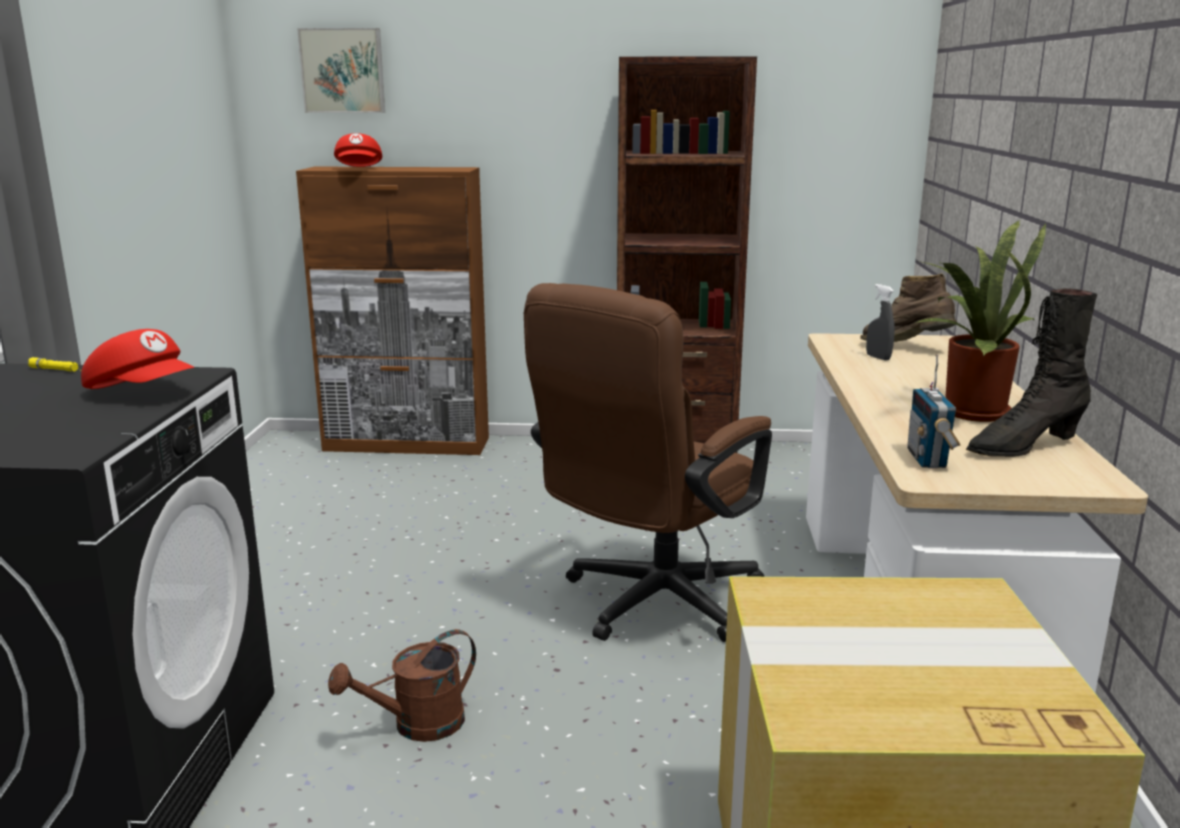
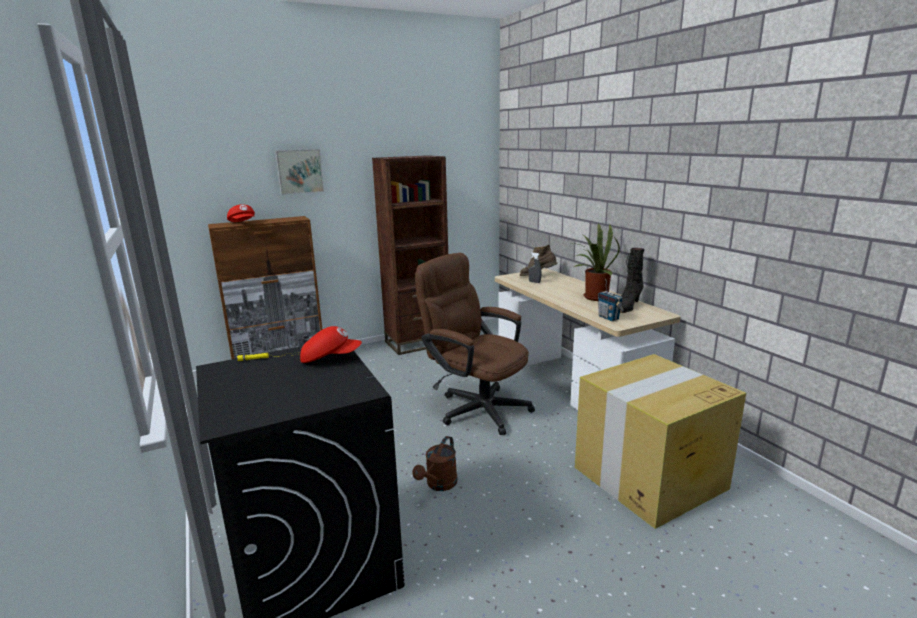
camera: 30 degrees left, 0 degrees up
picture [297,28,385,113] -> picture moved to [275,149,324,195]
brown office chair [524,283,772,642] -> brown office chair turned 120 degrees clockwise [415,253,535,435]

